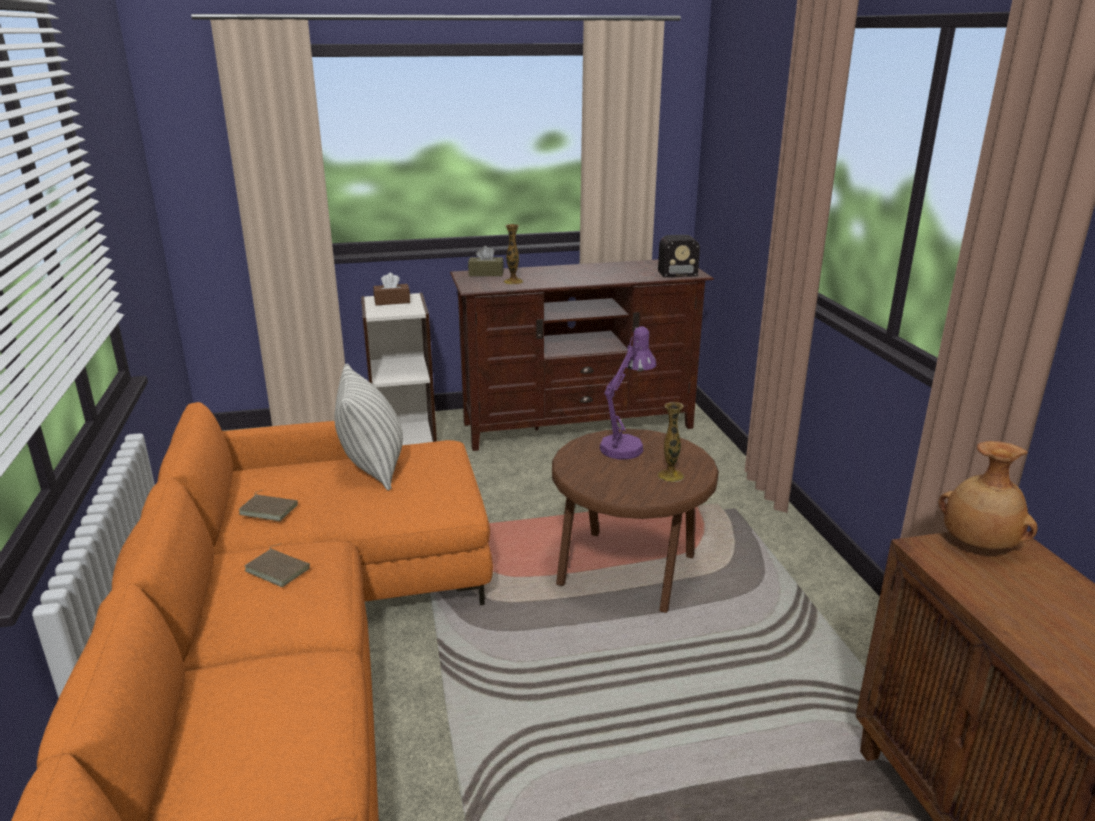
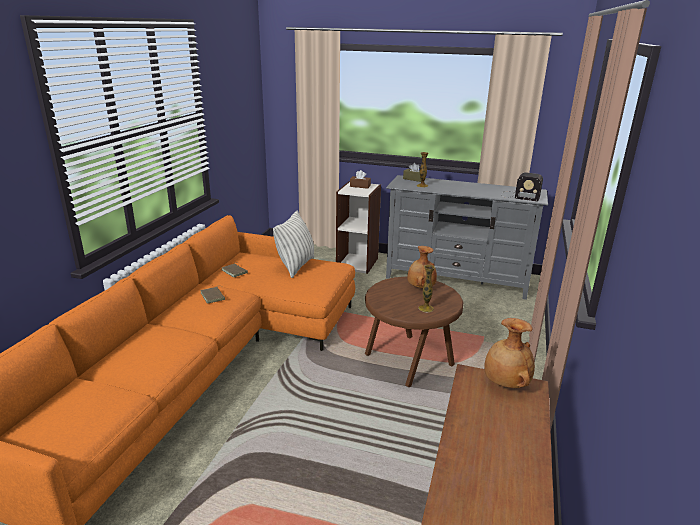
camera: 30 degrees right, 0 degrees up
brown tv stand [450,259,714,451] -> grey tv stand [386,175,548,300]
purple table lamp [600,326,657,460] -> brown vase [407,246,437,288]

